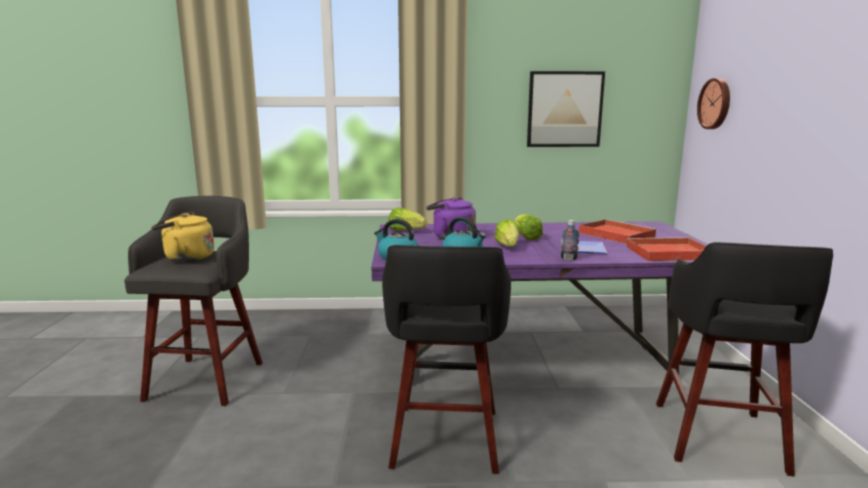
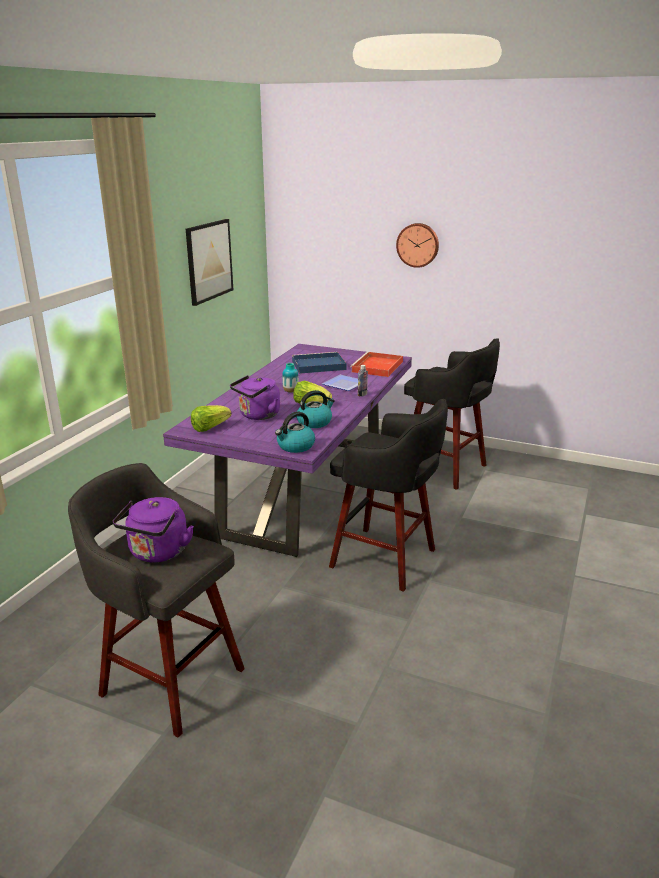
camera: 65 degrees left, 10 degrees up
yellow kettle [151,212,214,262] -> purple kettle [113,497,194,562]
lettuce [514,214,543,240] -> vase [282,363,299,393]
red tray [579,219,657,244] -> blue tray [292,352,347,374]
wall clock [697,78,730,129] -> wall clock moved to [396,223,439,268]

